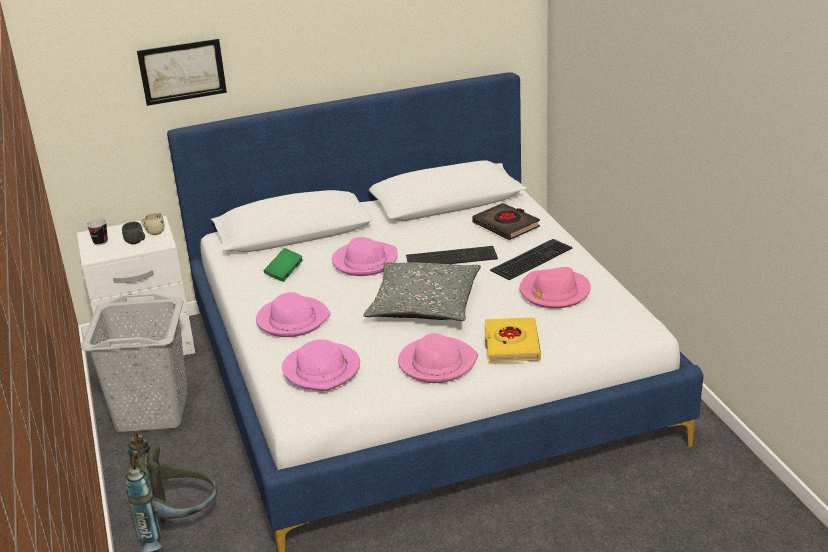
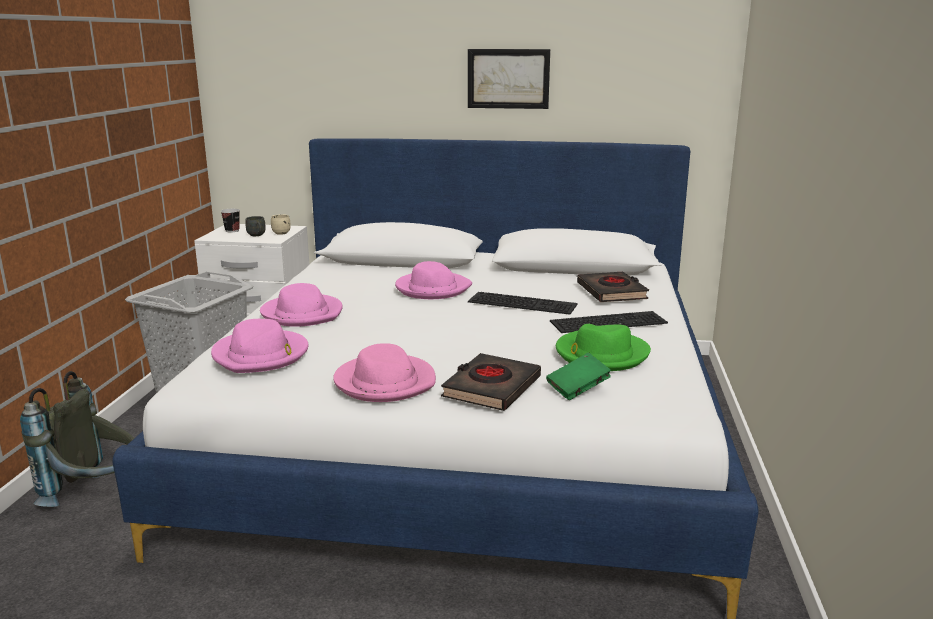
camera: 25 degrees right, 10 degrees down
picture [137,38,227,106] -> picture moved to [468,49,550,109]
green book [264,248,303,282] -> green book moved to [546,353,611,400]
grey pillow [363,262,481,321] -> none
yellow book [485,318,541,362] -> black book [441,353,541,411]
pink hat [519,267,591,309] -> green hat [556,324,651,371]

